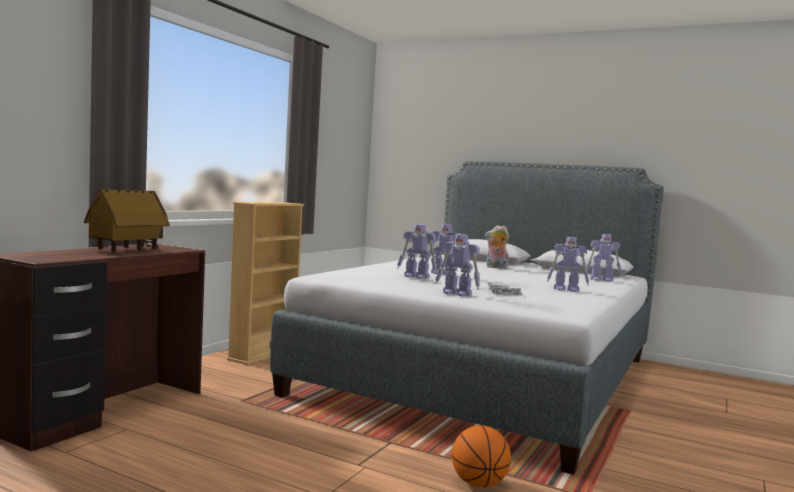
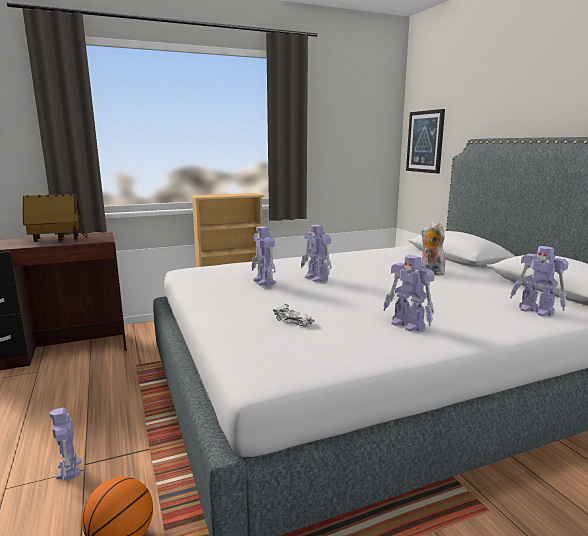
camera: 40 degrees right, 10 degrees up
toy robot [435,234,480,296] -> toy robot moved to [50,407,81,481]
none -> picture [406,109,445,173]

